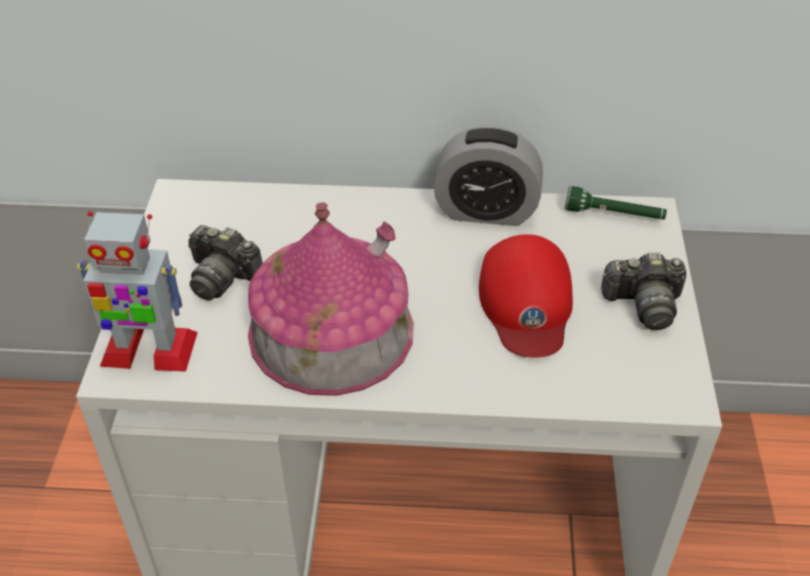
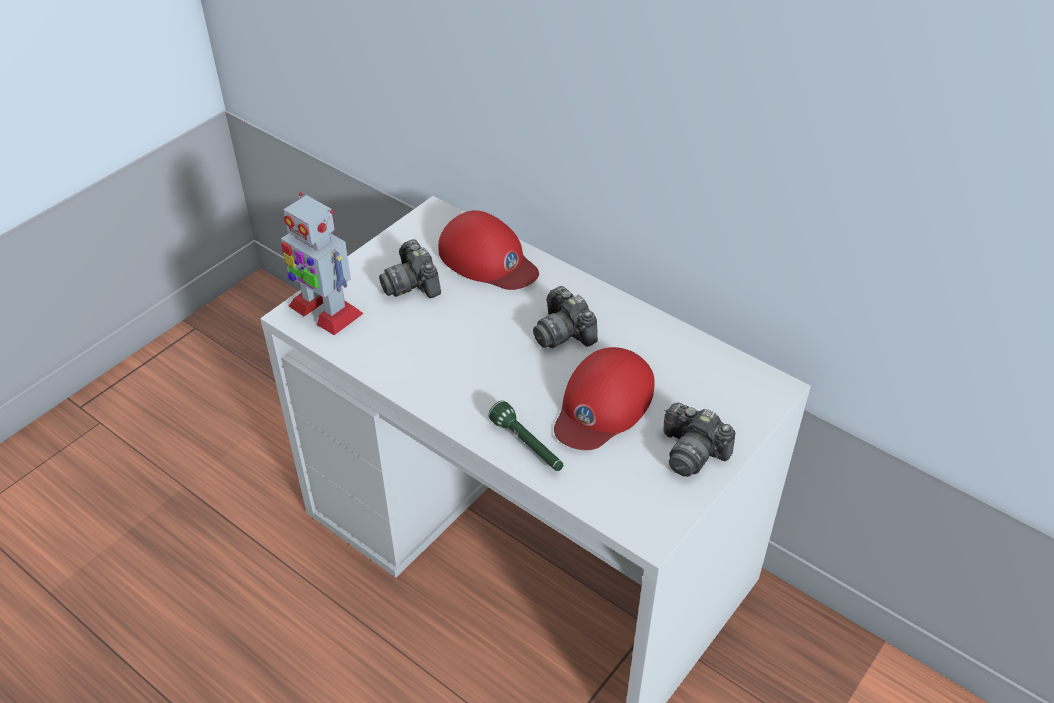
camera: 35 degrees right, 0 degrees up
toy house [248,202,414,396] -> none
alarm clock [434,126,543,226] -> none
green flashlight [565,186,667,219] -> green flashlight moved to [488,400,563,471]
none -> red cap [438,210,539,290]
none -> camera [533,286,598,348]

